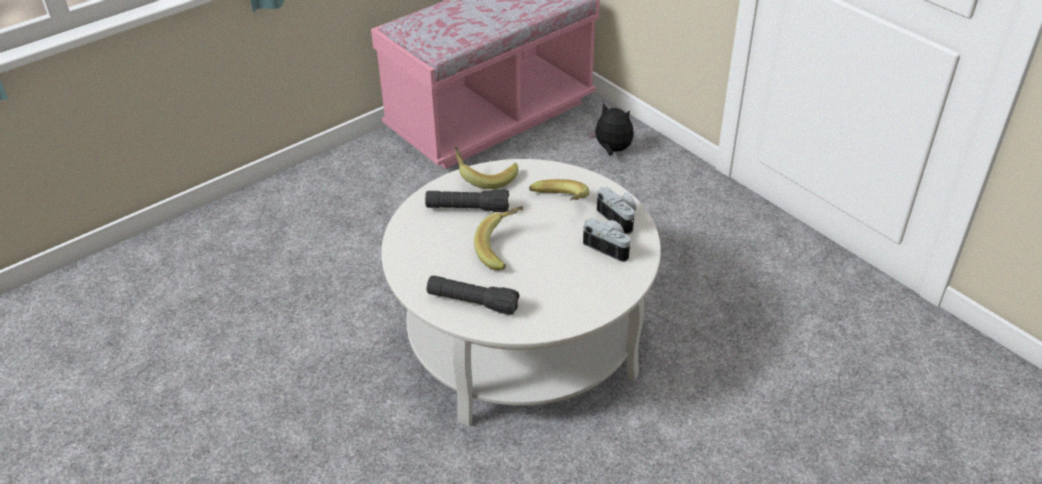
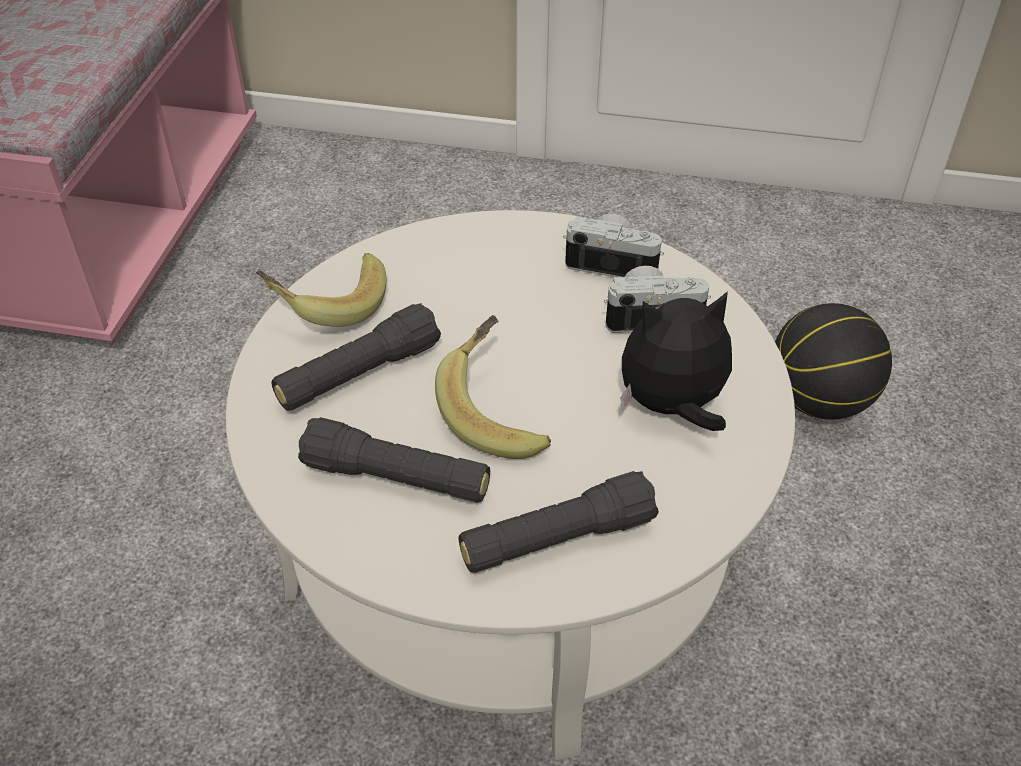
camera: 40 degrees left, 5 degrees up
banana [529,179,589,200] -> none
plush toy [588,103,634,156] -> plush toy moved to [621,291,732,431]
none -> black flashlight [298,417,490,503]
none -> basketball [775,303,892,420]

